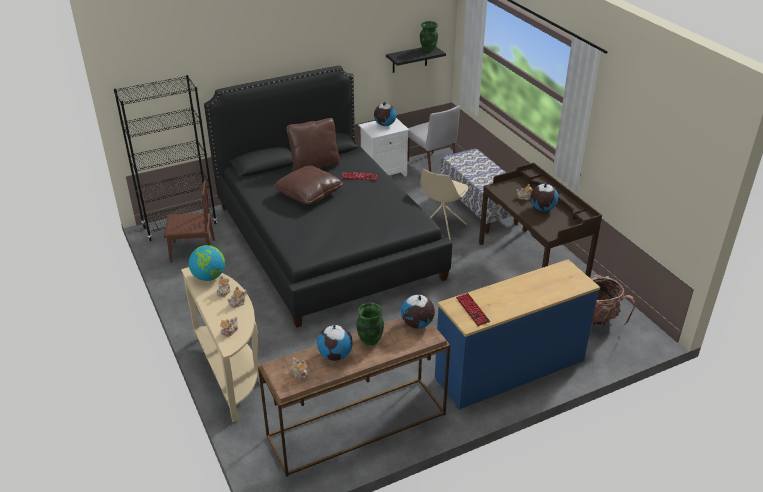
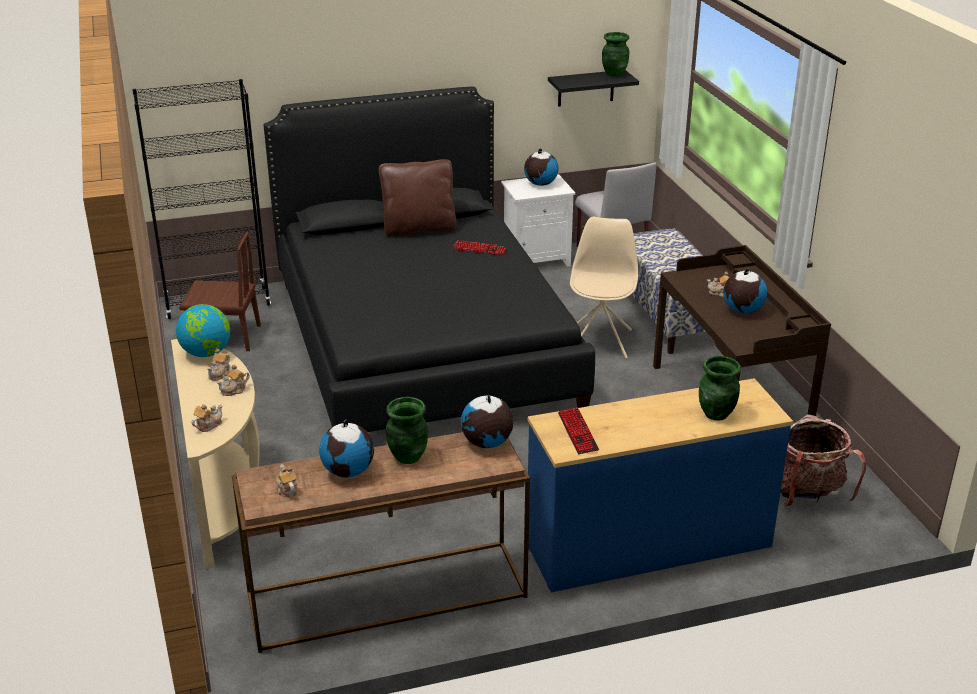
camera: 10 degrees right, 5 degrees down
brown pillow [274,165,343,205] -> none
beige chair [421,169,468,240] -> beige chair turned 150 degrees clockwise [570,216,638,359]
none -> green vase [699,356,741,421]

